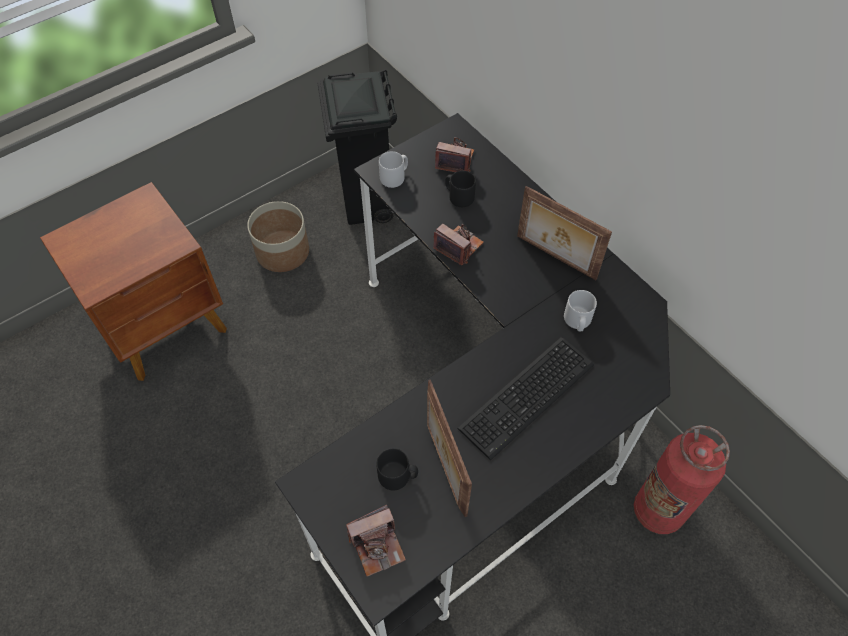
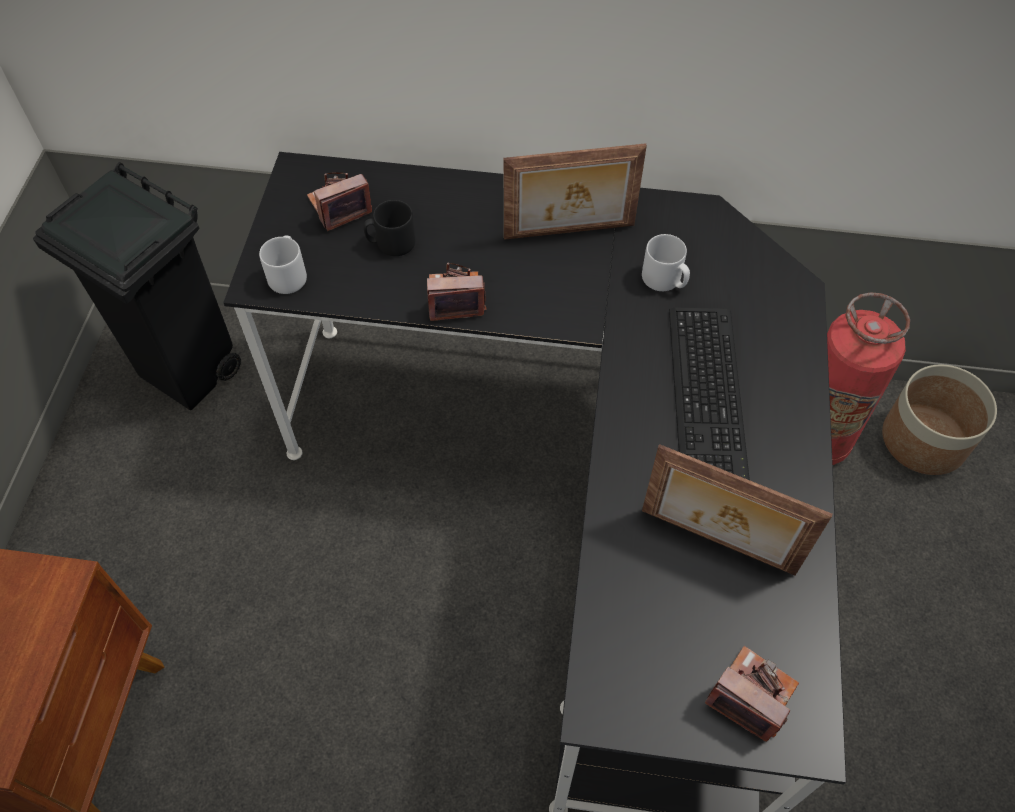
camera: 45 degrees left, 0 degrees up
planter [247,201,309,272] -> planter moved to [882,365,997,475]
camera [346,505,406,577] -> camera turned 75 degrees counterclockwise [705,646,799,742]
black mug [376,448,418,490] -> none

